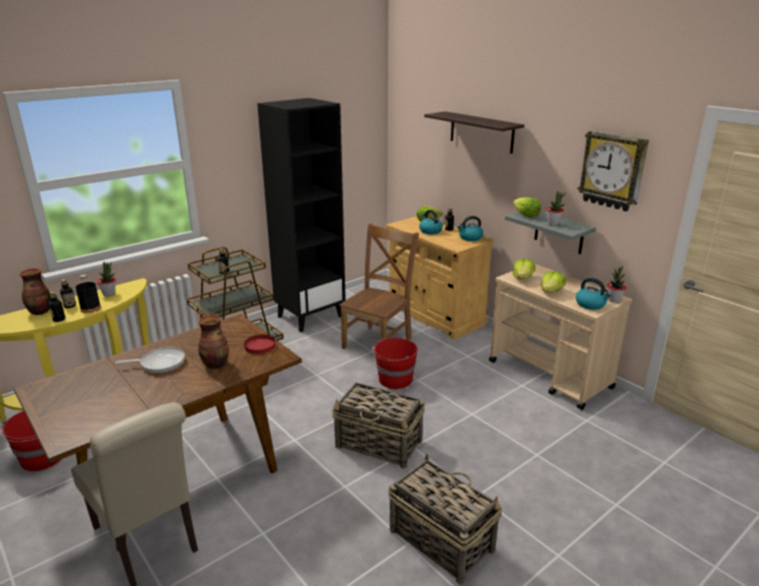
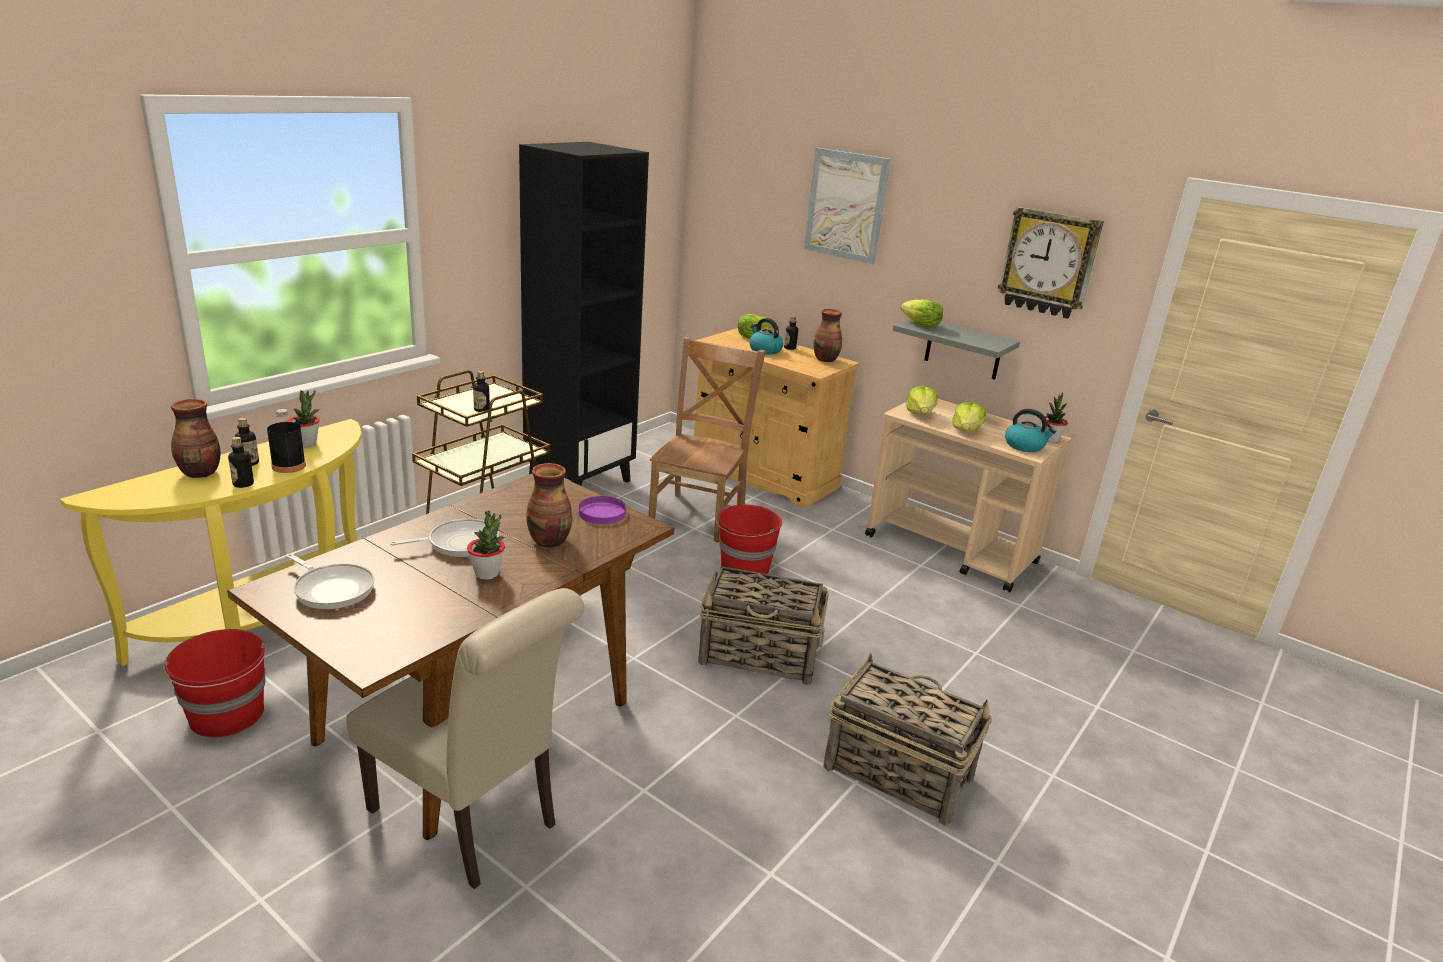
camera: 15 degrees left, 0 degrees up
red plate [244,335,276,354] -> purple plate [579,496,626,524]
shelf [424,111,524,154] -> picture [804,148,891,264]
kettle [457,216,483,241] -> vase [814,309,842,362]
potted plant [546,191,566,225] -> potted plant moved to [467,510,505,580]
none -> frying pan [286,553,375,610]

